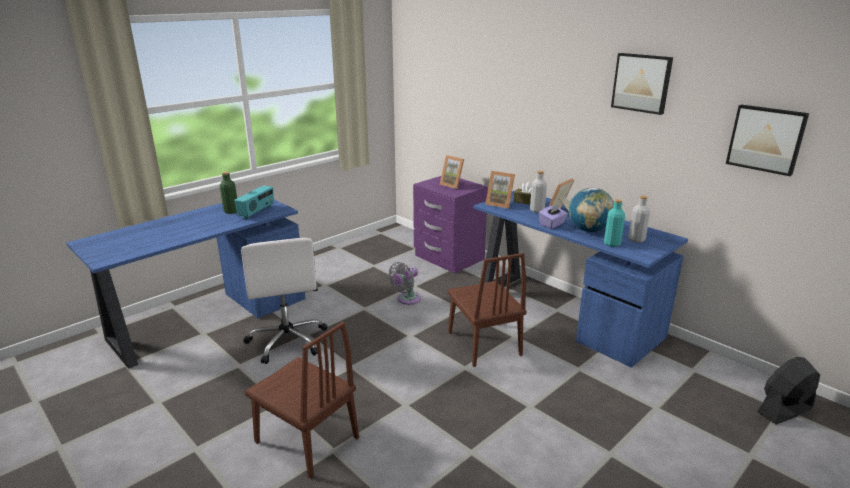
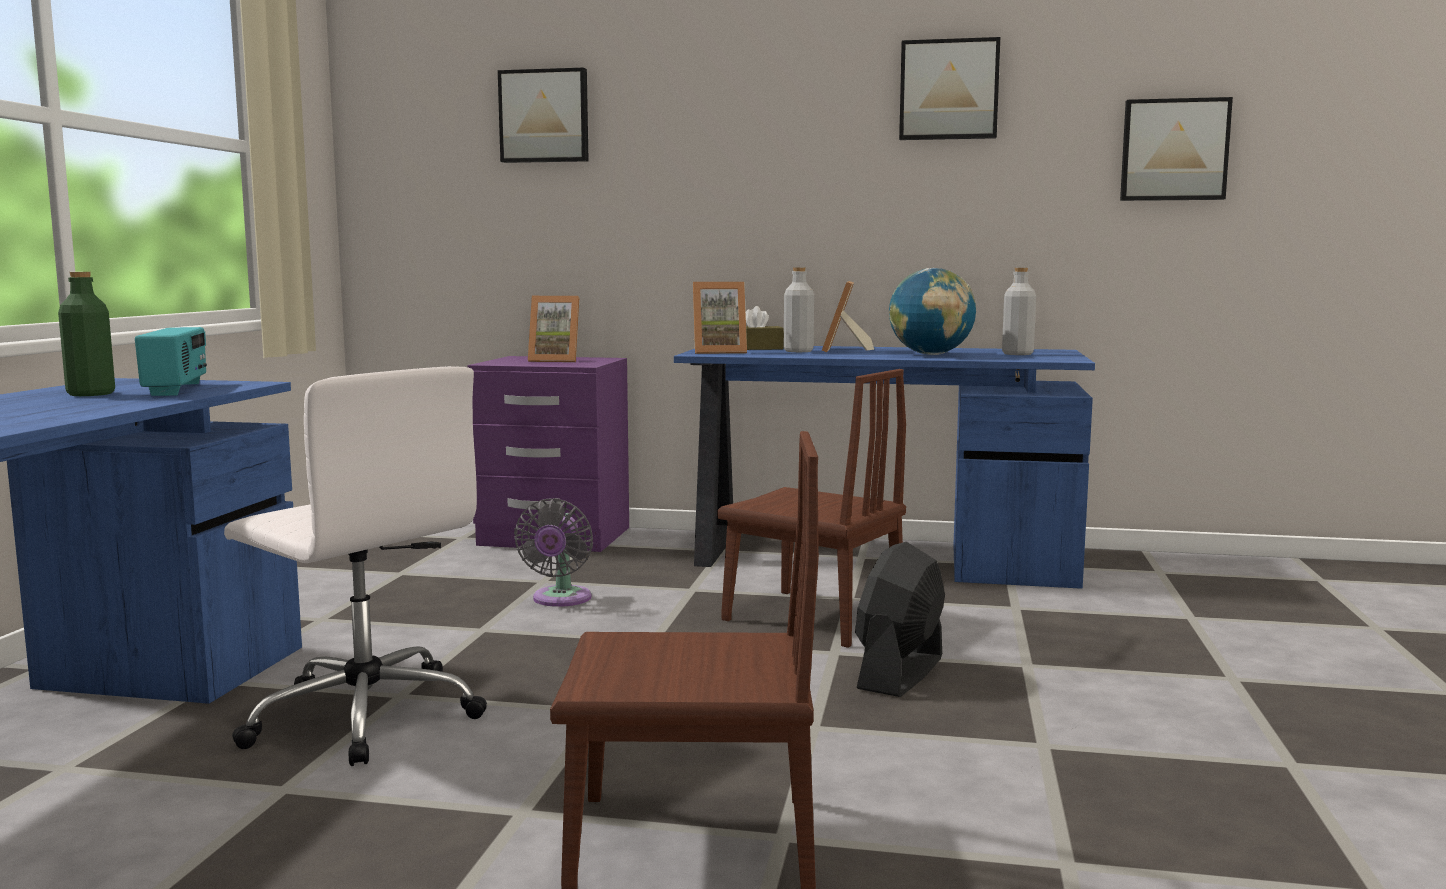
camera: 35 degrees left, 15 degrees down
purple tissue box [539,205,568,229] -> none
turquoise bottle [604,199,625,247] -> none
black fan [757,357,820,424] -> black fan moved to [855,542,945,697]
none -> picture [498,68,589,163]

